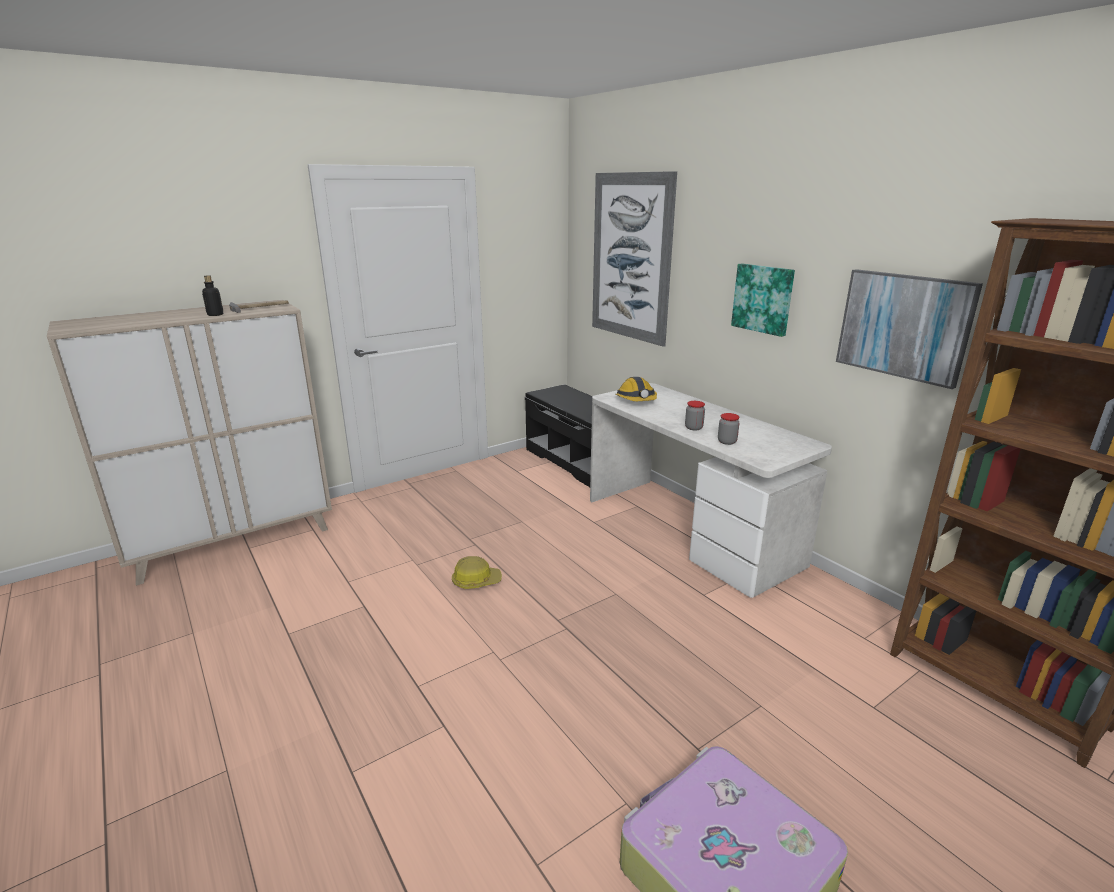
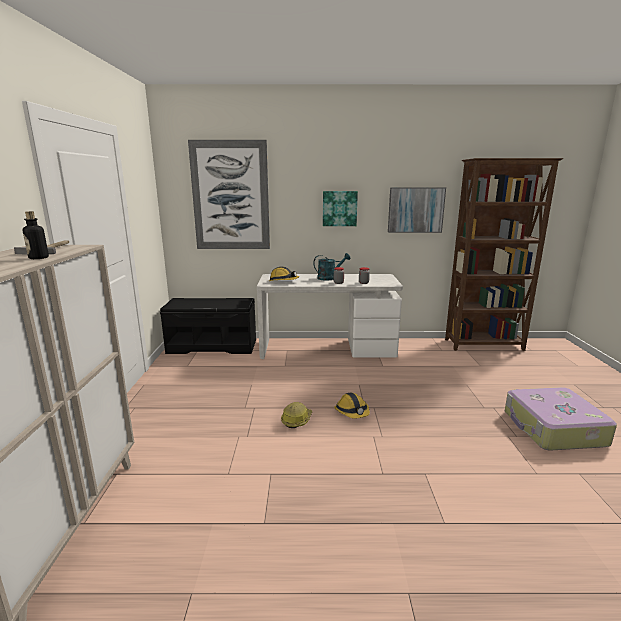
camera: 55 degrees left, 5 degrees down
none -> turquoise watering can [313,253,351,280]
none -> hard hat [334,393,370,419]

